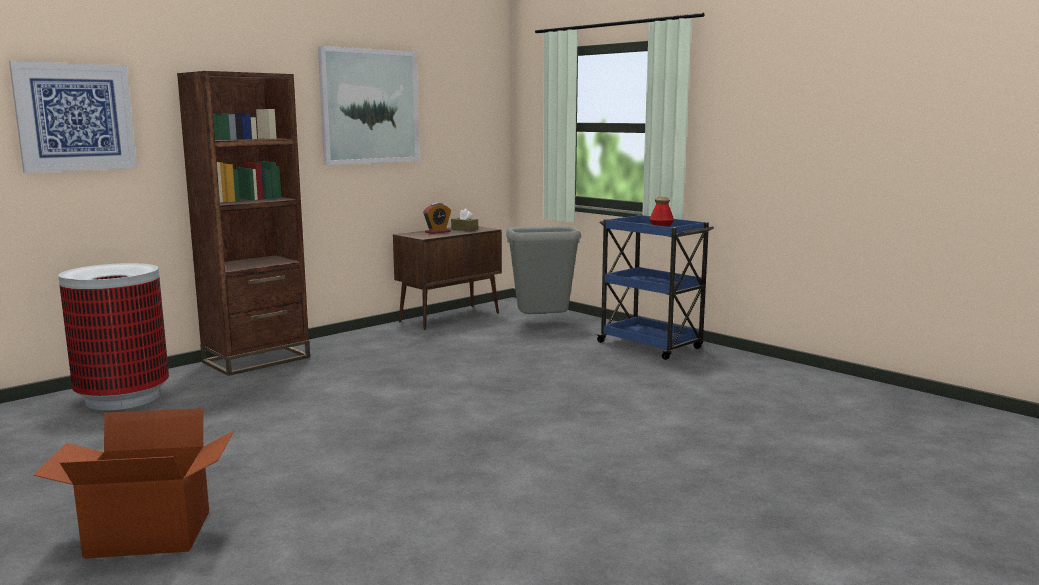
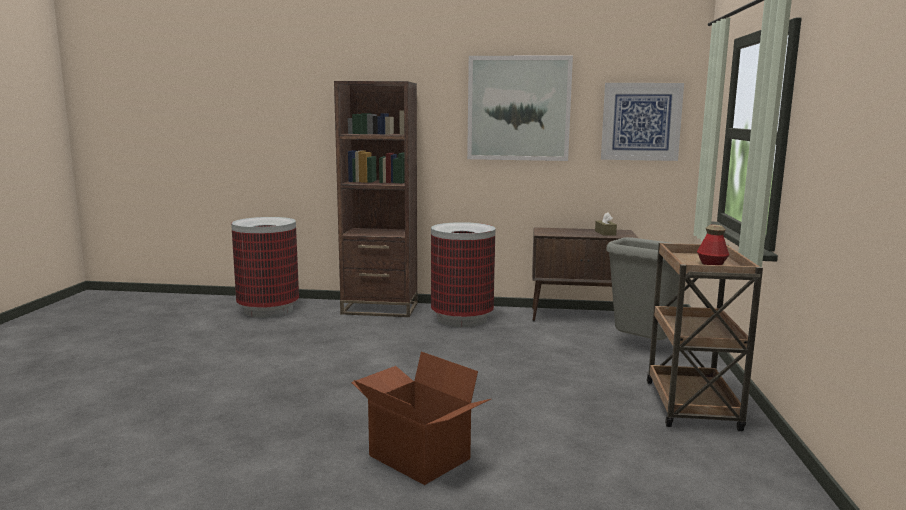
camera: 50 degrees right, 0 degrees up
picture [9,61,137,173] -> picture moved to [601,83,684,161]
cardboard box [33,408,234,559] -> cardboard box moved to [351,351,491,485]
alarm clock [423,203,451,234] -> none
blue cart [596,215,714,360] -> brown cart [647,242,763,431]
none -> trash can [431,222,495,327]

